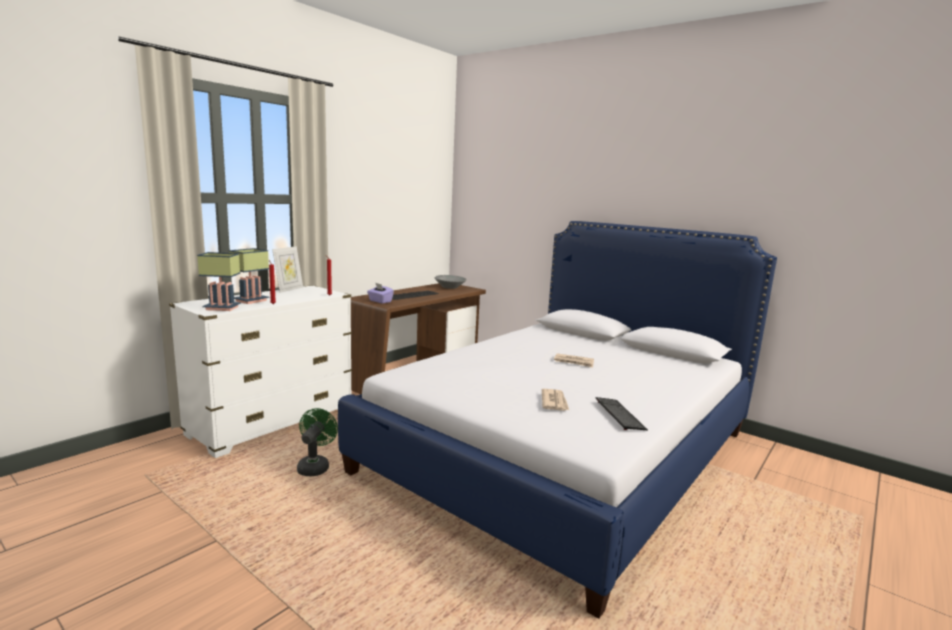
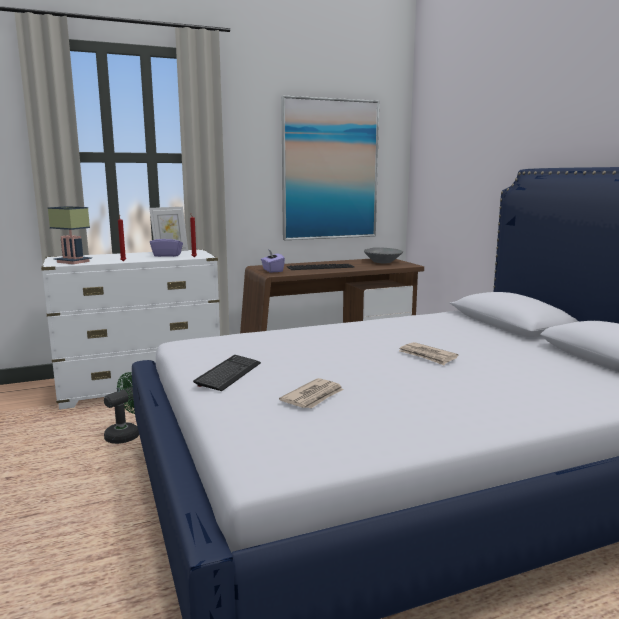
camera: 30 degrees right, 0 degrees up
table lamp [229,248,270,304] -> none
keyboard [596,397,648,430] -> keyboard moved to [193,355,261,391]
none -> purple tissue box [150,232,183,257]
none -> picture [281,95,379,240]

